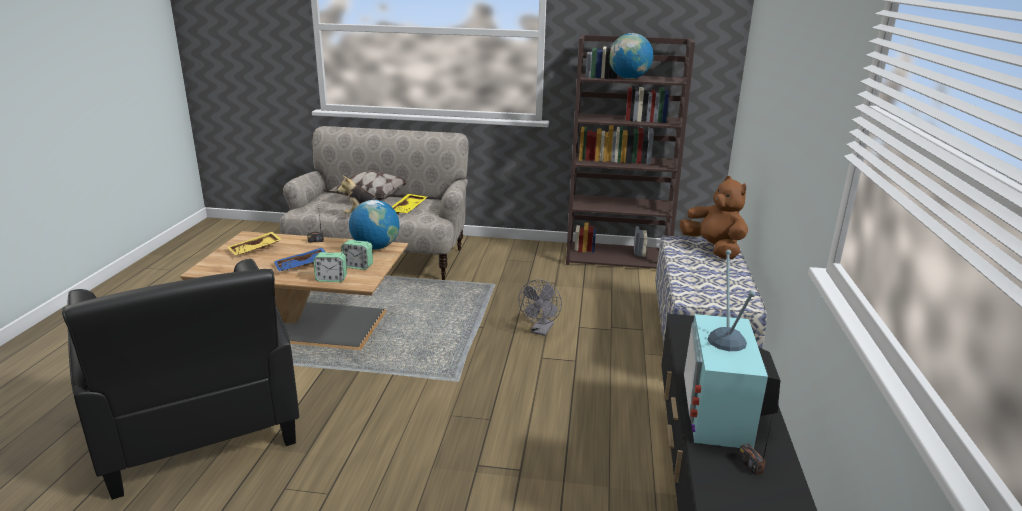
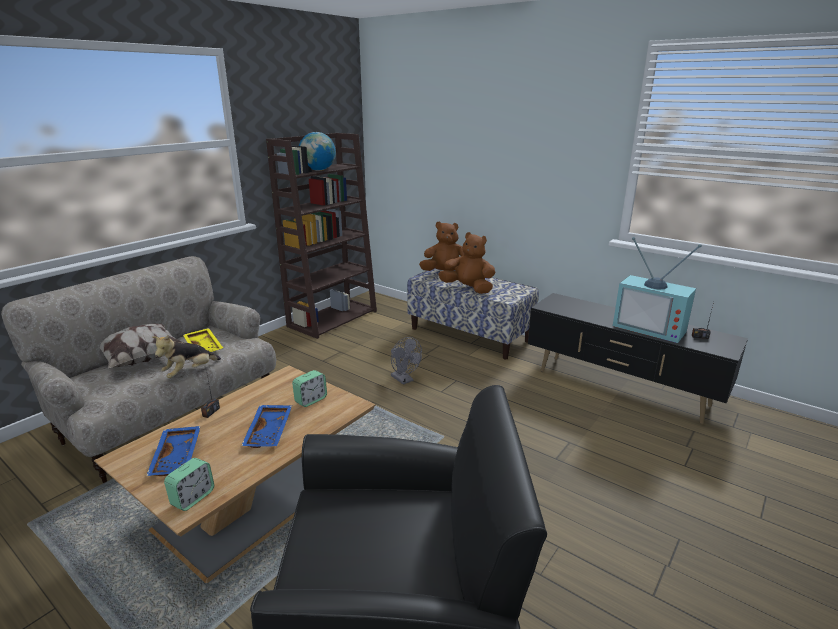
camera: 60 degrees left, 0 degrees up
yellow tray [227,232,282,255] -> blue tray [146,426,201,476]
alarm clock [313,252,347,282] -> alarm clock moved to [164,458,214,511]
globe [349,200,400,249] -> none
none -> brown plush toy [438,232,495,294]

